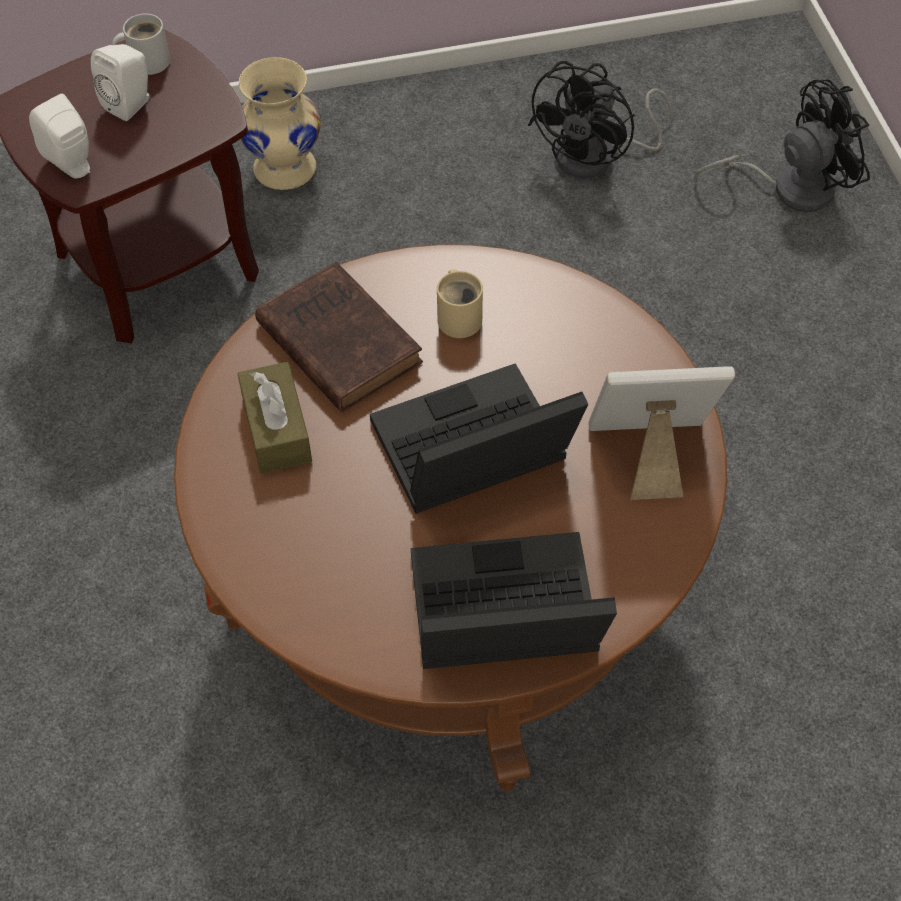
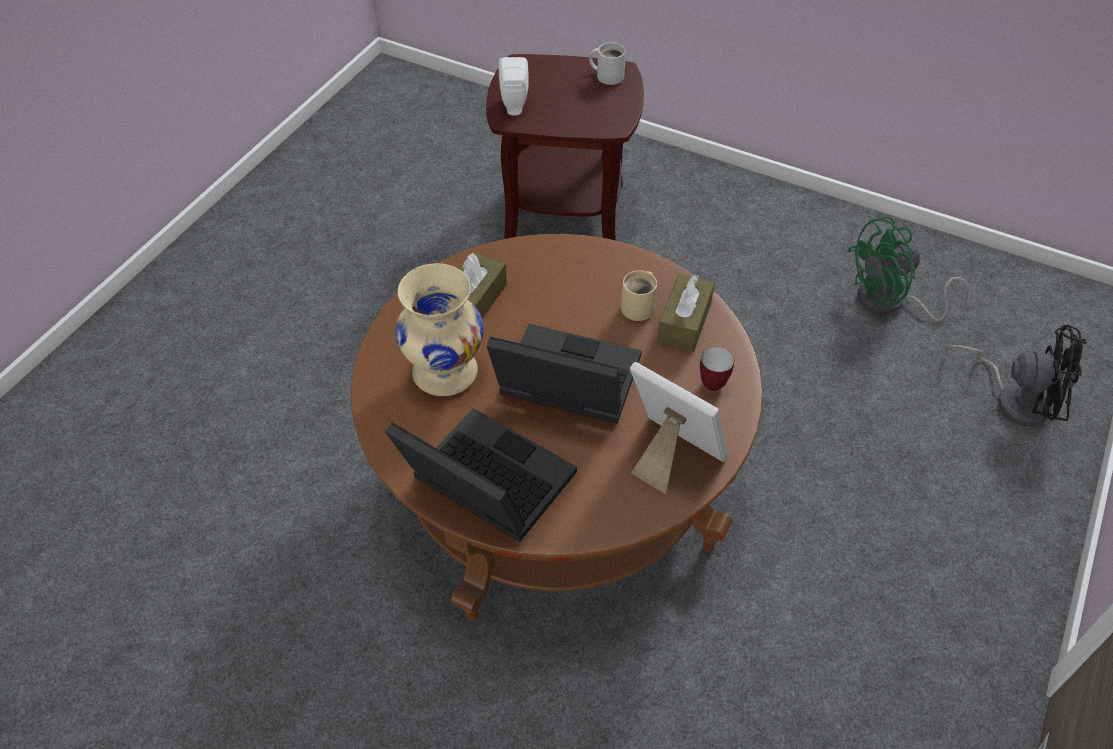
camera: 40 degrees right, 5 degrees down
white speaker [91,44,149,121] -> none
beige vase [239,57,321,190] -> beige vase moved to [395,263,484,396]
brown book [255,262,423,413] -> none
black fan [528,61,674,179] -> green fan [847,216,971,322]
none -> brown tissue box [657,273,715,352]
none -> mug [700,347,734,391]

